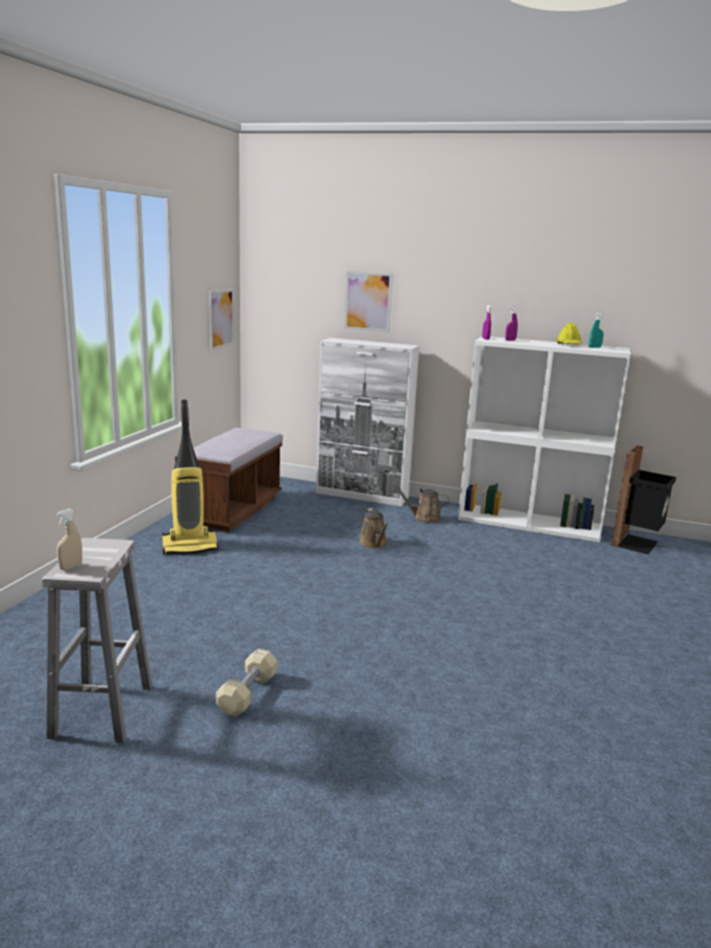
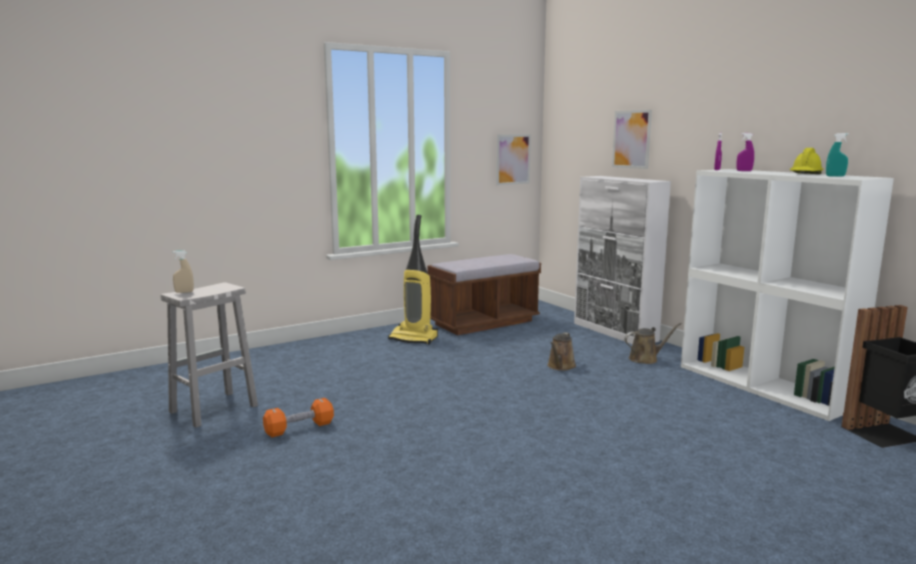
camera: 40 degrees right, 5 degrees down
beige dumbbell [216,649,277,717] -> orange dumbbell [263,398,334,437]
brown watering can [392,483,449,523] -> brown watering can turned 120 degrees clockwise [624,323,682,364]

